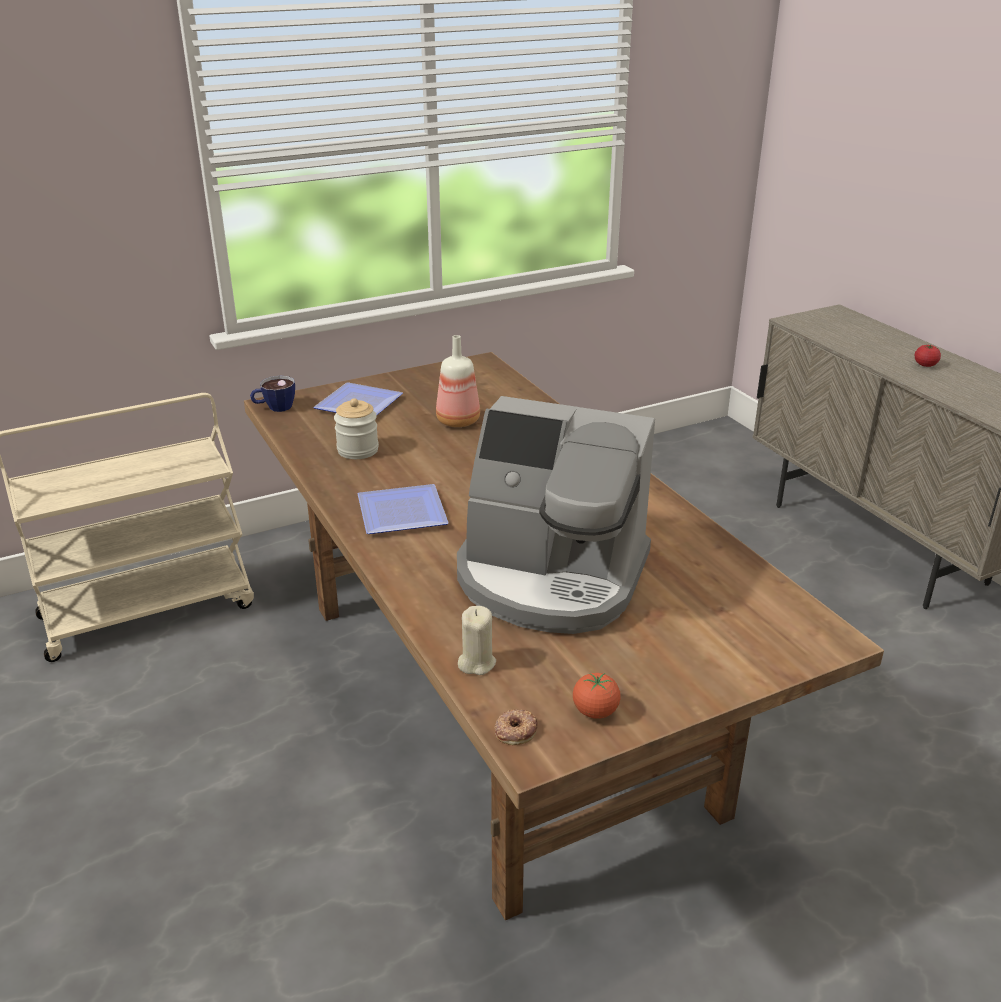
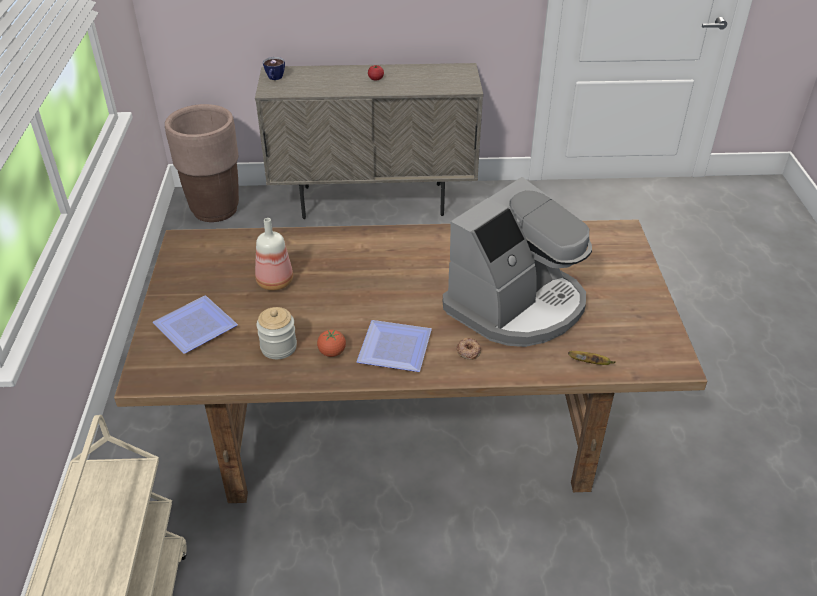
camera: 65 degrees left, 10 degrees up
cup [250,376,295,412] -> cup moved to [263,57,285,80]
beige candle [458,606,496,675] -> banana [568,351,615,365]
donut [494,709,538,745] -> donut moved to [457,338,481,360]
tomato [573,673,621,719] -> tomato moved to [317,330,346,357]
none -> brown planter [165,104,239,222]

